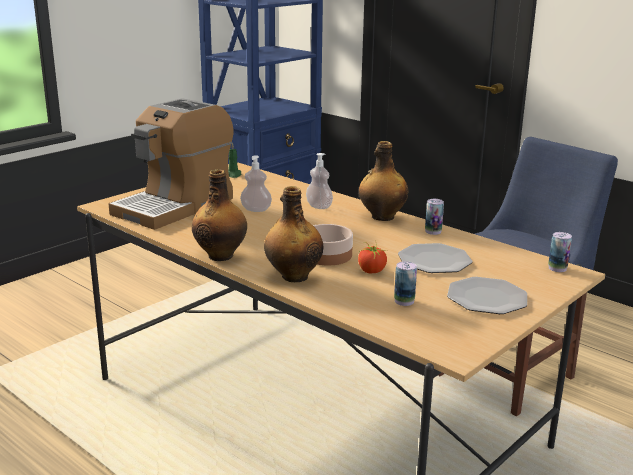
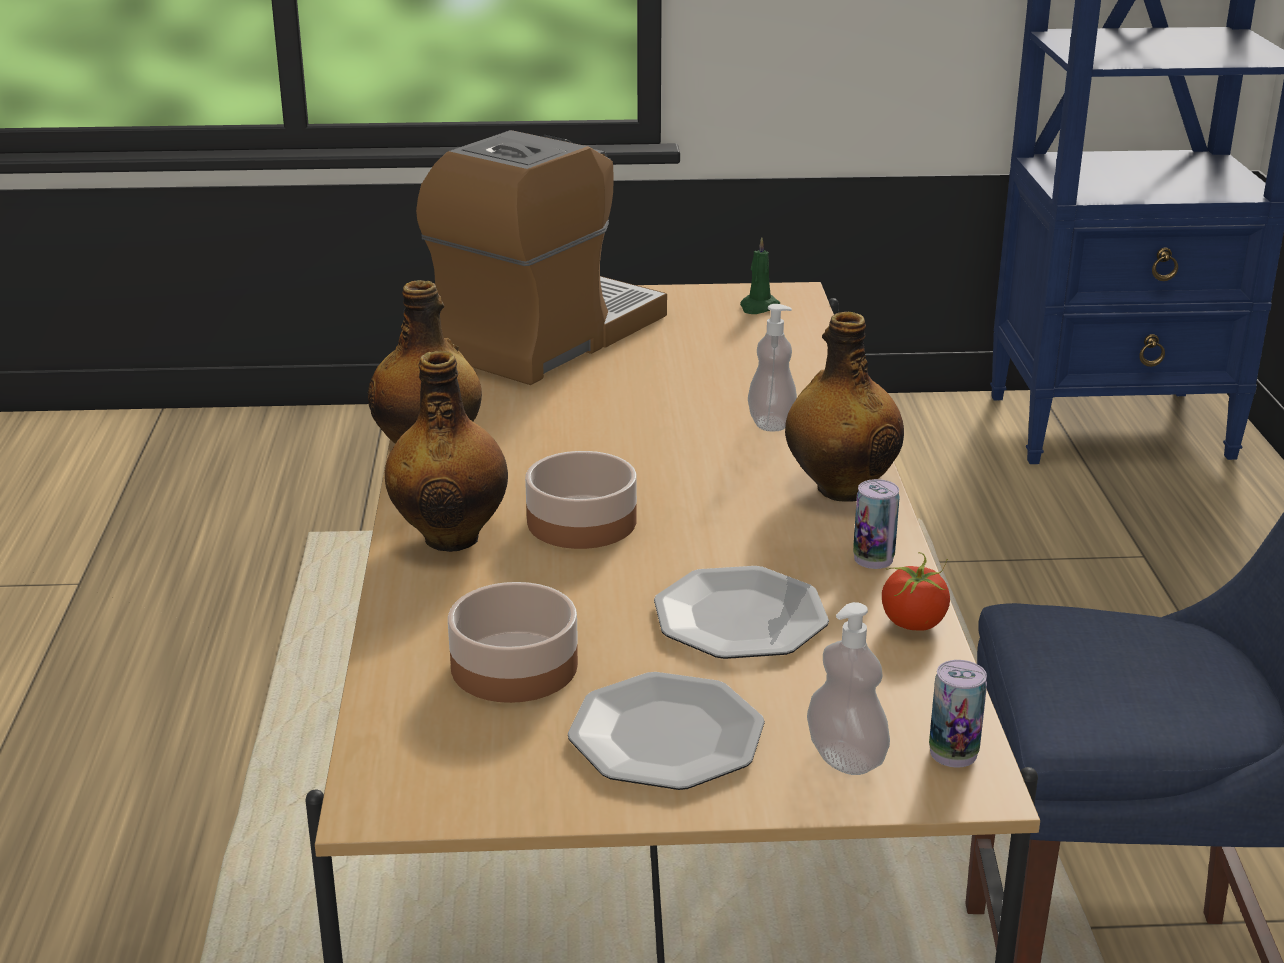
camera: 45 degrees right, 5 degrees up
coffee machine [109,98,233,230] -> coffee machine turned 135 degrees clockwise [416,130,667,385]
soap dispenser [240,155,272,212] -> soap dispenser moved to [807,602,890,775]
tomato [358,241,387,273] -> tomato moved to [882,552,950,631]
can [394,261,417,306] -> bowl [448,582,578,703]

